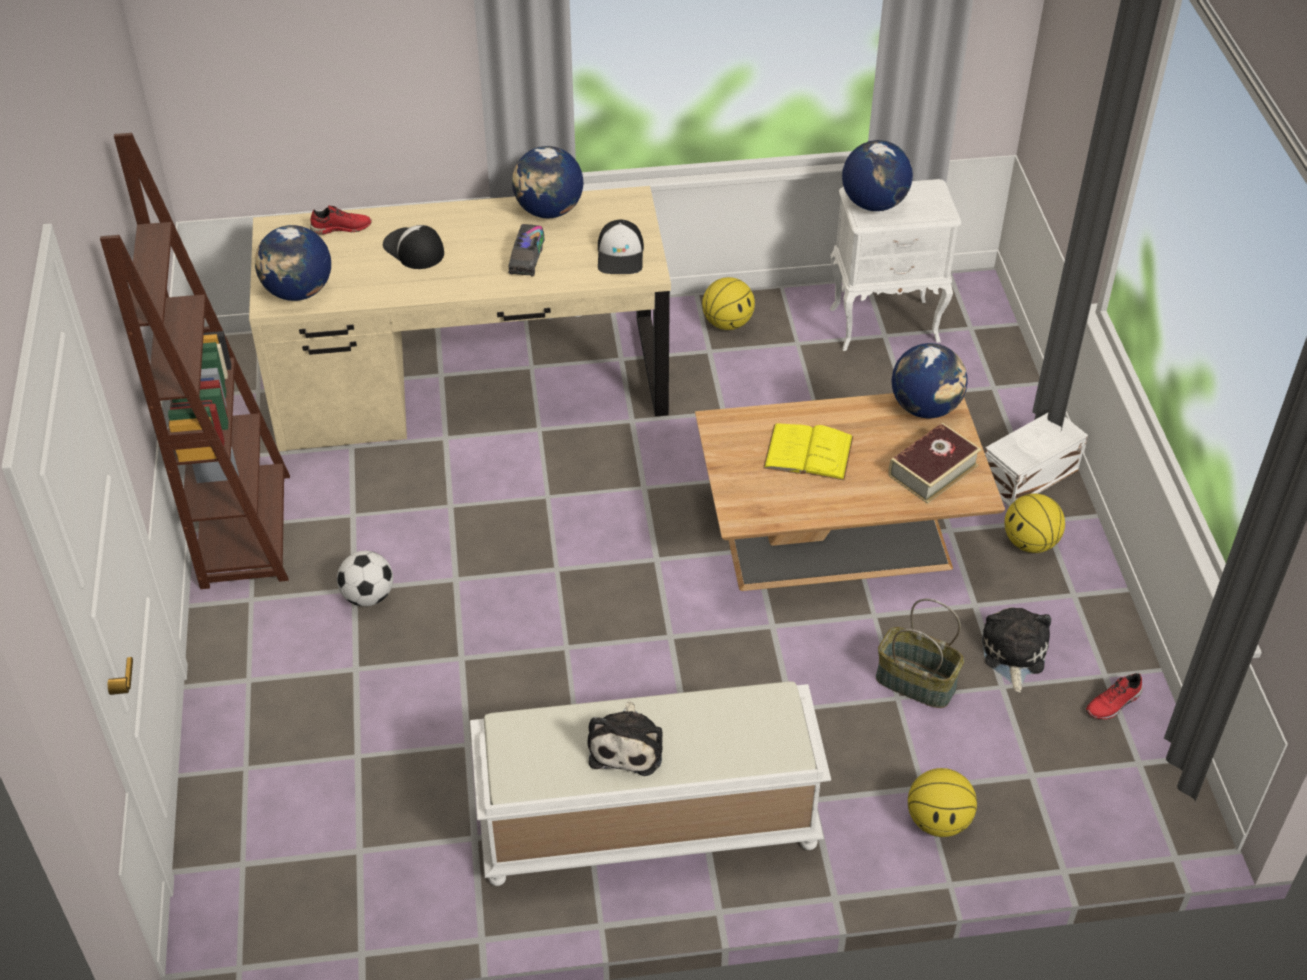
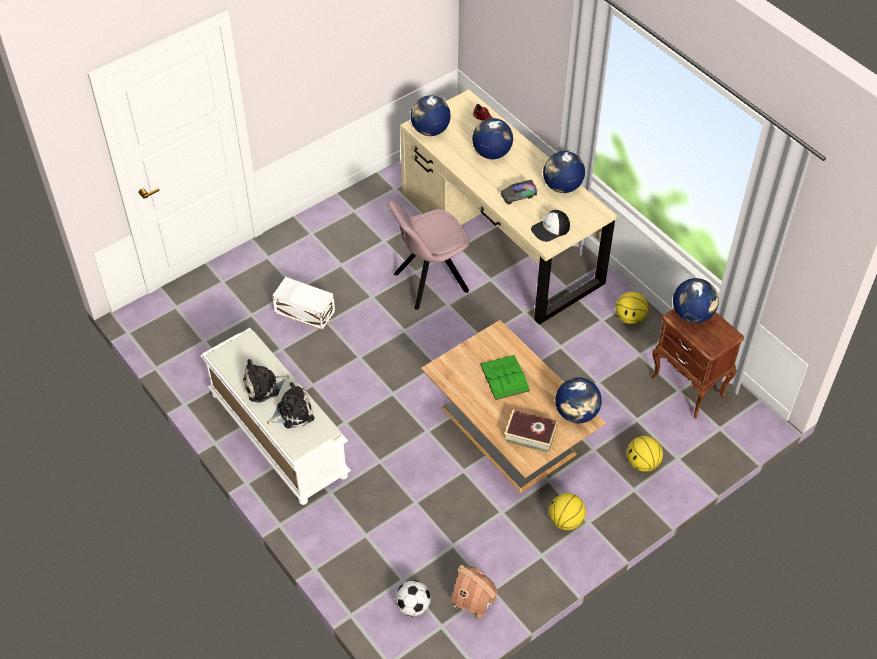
camera: 60 degrees right, 5 degrees up
brown bookcase [100,133,290,589] -> none
football [337,551,393,606] -> football moved to [395,580,431,616]
cap [383,225,444,269] -> globe [472,118,513,159]
yellow book [763,423,853,480] -> green book [480,355,530,400]
white nightstand [830,179,961,351] -> brown nightstand [650,309,745,419]
basket [876,598,964,708] -> none
basketball [908,768,977,837] -> basketball moved to [627,436,663,472]
plush toy [982,607,1051,693] -> plush toy moved to [267,382,314,428]
white storage box [984,412,1088,507] -> white storage box moved to [272,277,335,330]
red shoe [1086,673,1143,719] -> toy house [451,565,498,619]
none -> pink chair [388,200,469,310]

